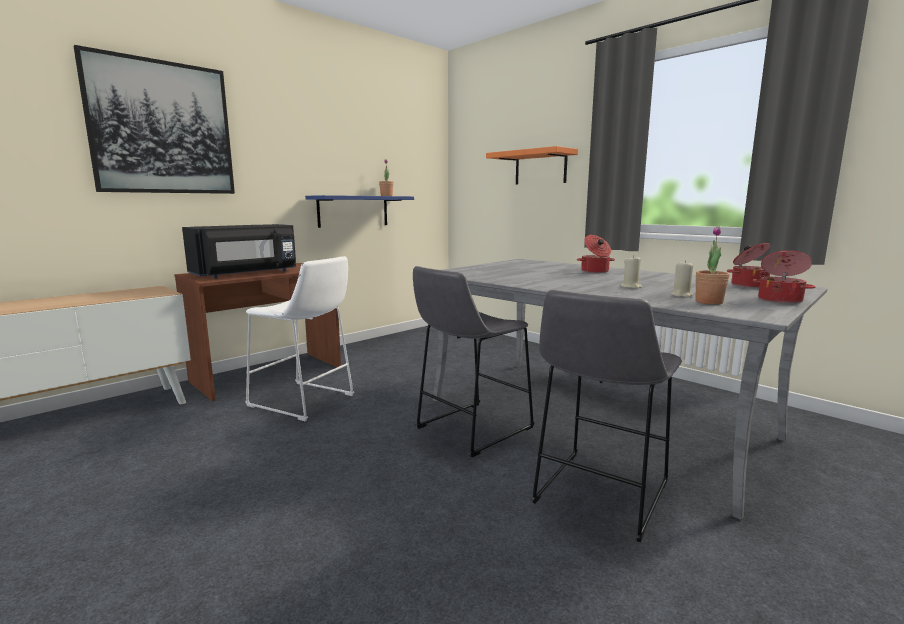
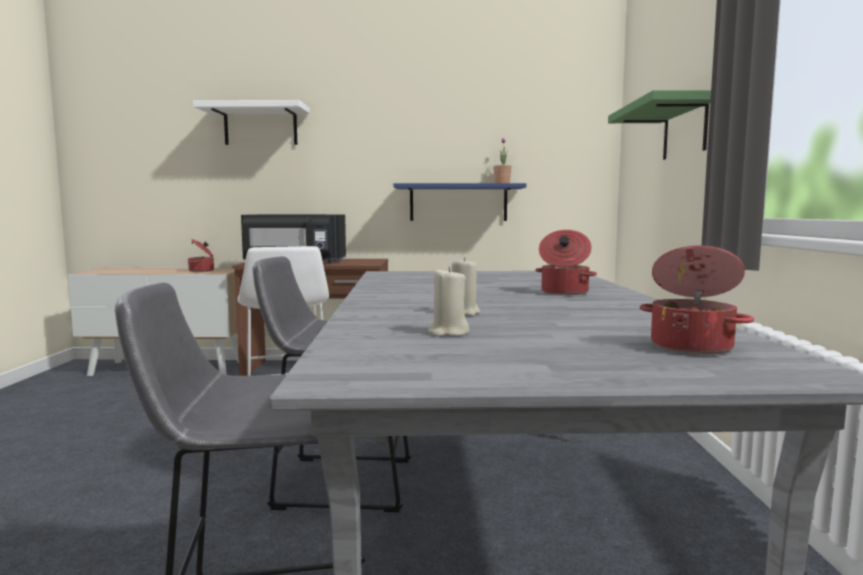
camera: 45 degrees right, 5 degrees down
picture [74,45,235,194] -> white shelf [193,100,310,145]
orange shelf [486,146,578,185] -> green shelf [608,90,711,160]
potted plant [696,226,730,305] -> none
cooking pot [752,250,815,304] -> cooking pot moved to [188,239,214,272]

